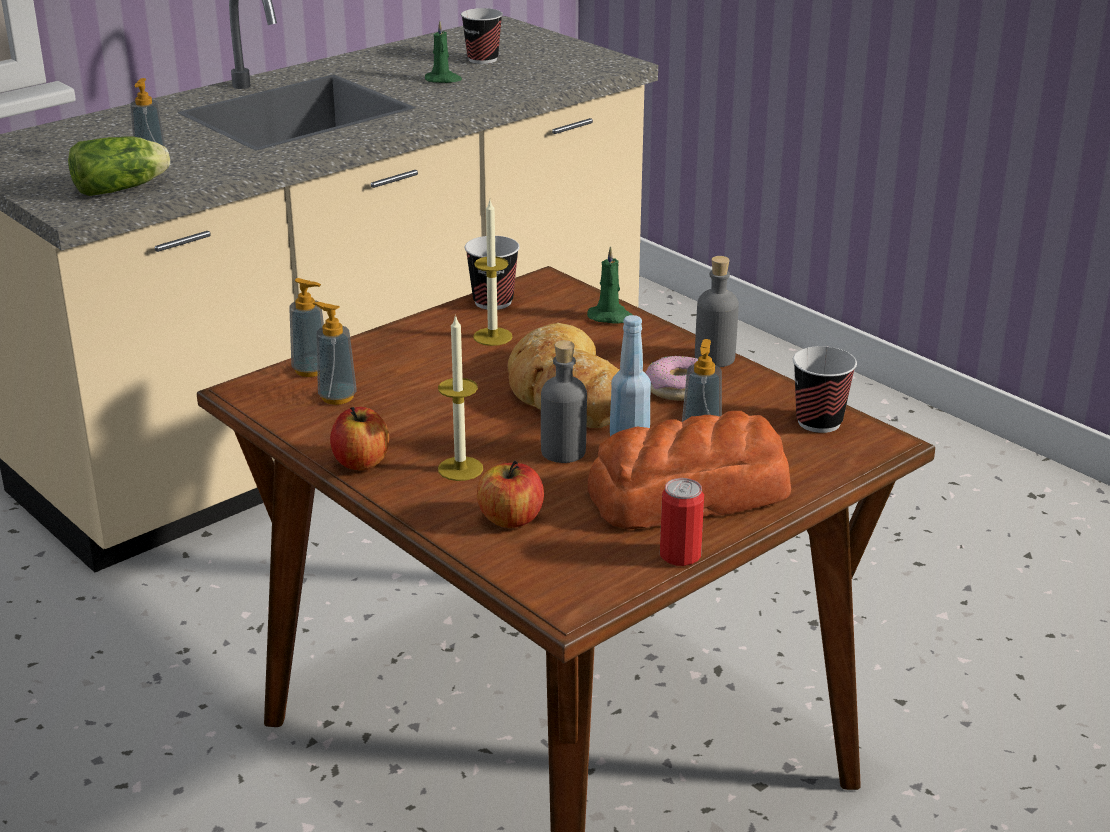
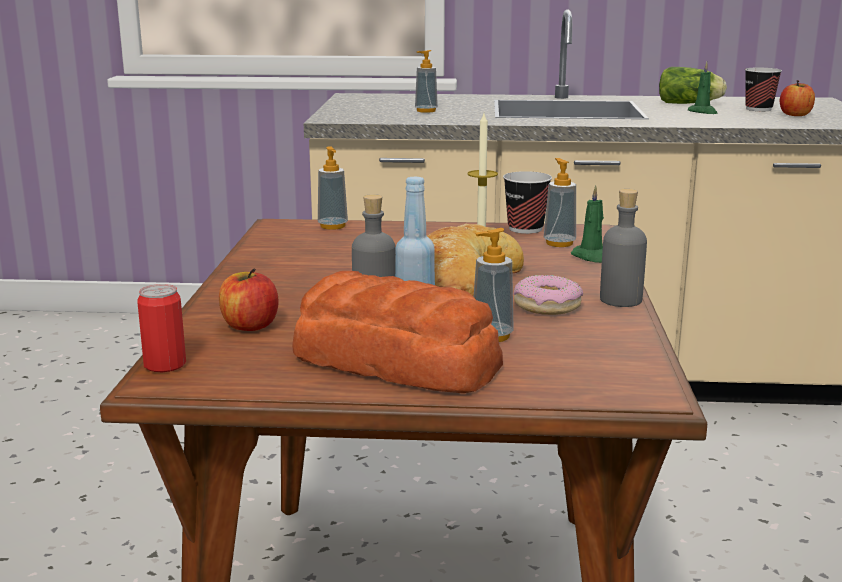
camera: 45 degrees right, 10 degrees down
lettuce [68,136,170,196] -> lettuce moved to [659,67,727,104]
soap dispenser [313,302,357,405] -> soap dispenser moved to [544,158,576,247]
apple [330,407,389,470] -> apple moved to [780,80,815,116]
candle [438,314,483,481] -> none
can [660,478,704,566] -> can moved to [137,284,186,372]
cup [793,346,857,433] -> none

